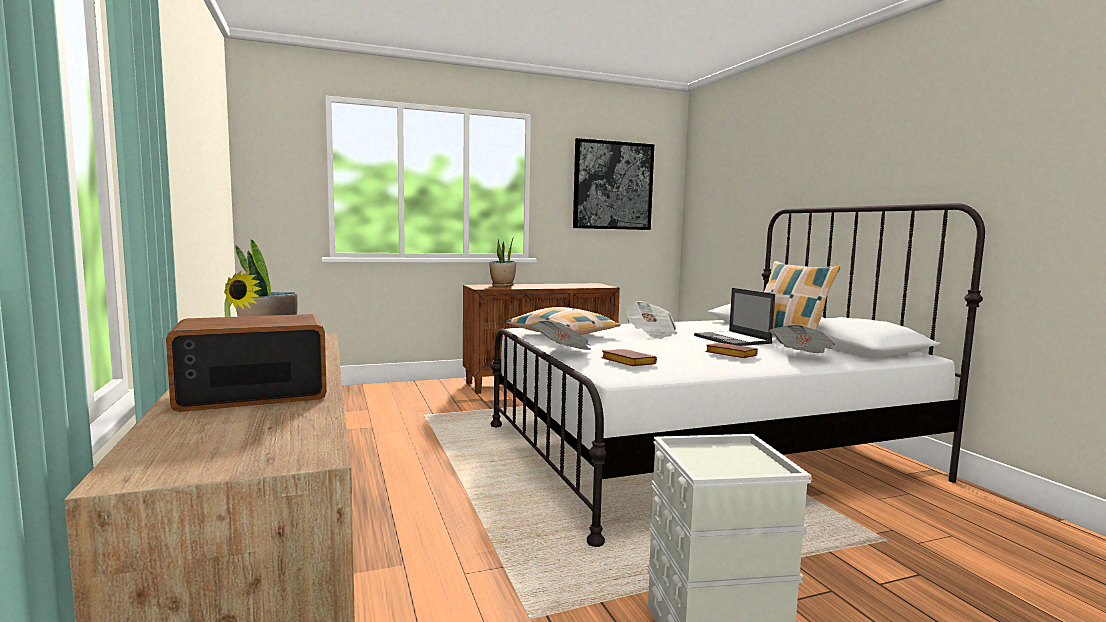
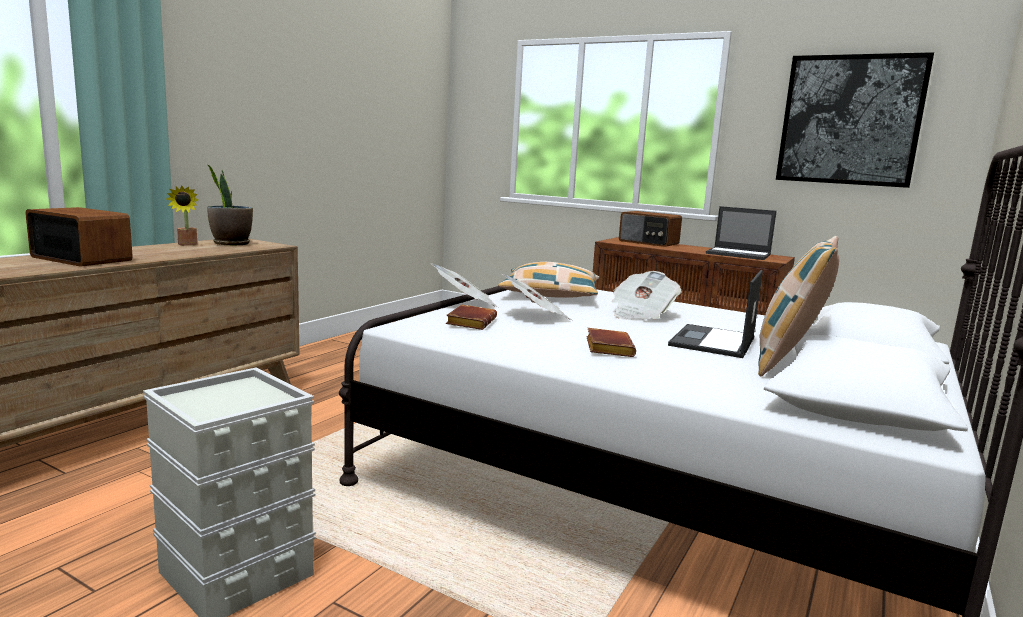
camera: 50 degrees right, 5 degrees up
potted plant [489,236,516,287] -> radio [619,211,682,247]
newspaper [769,325,835,353] -> newspaper moved to [502,274,572,320]
none -> laptop [706,206,777,260]

